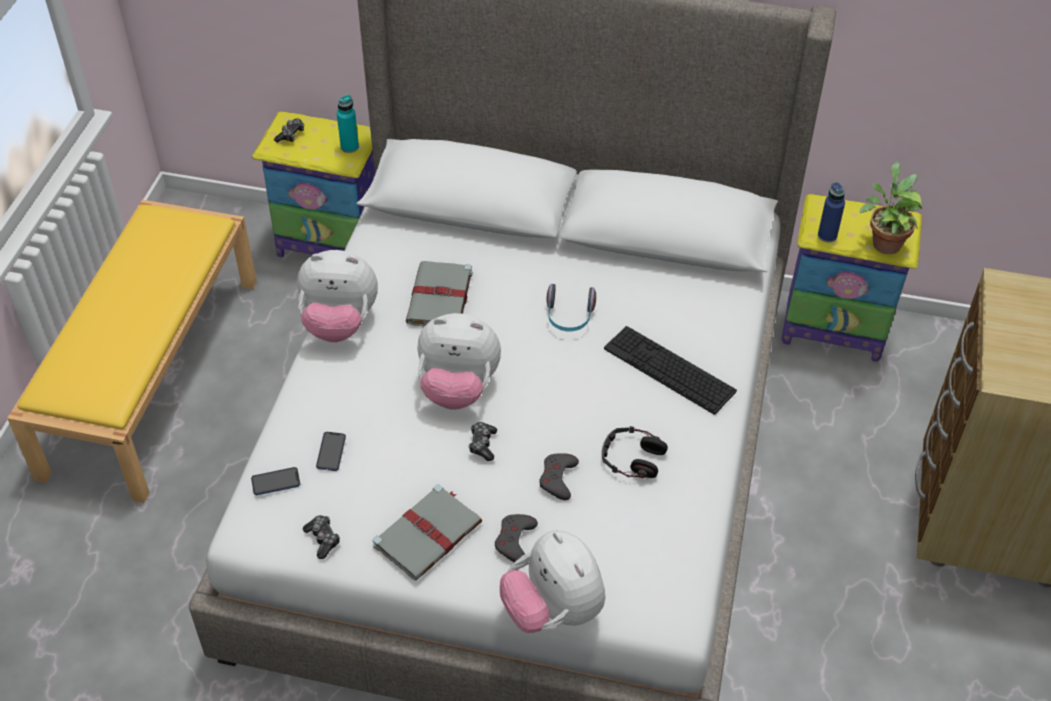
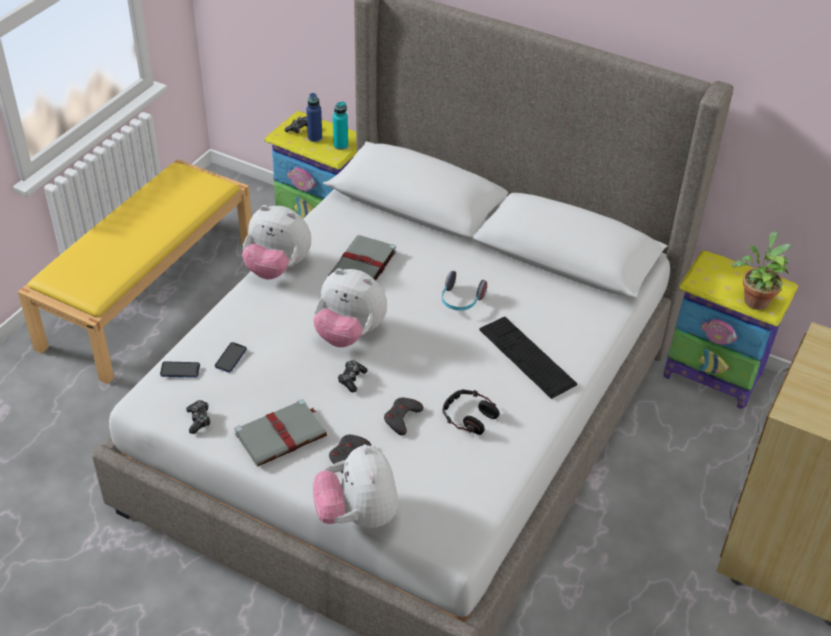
camera: 15 degrees right, 5 degrees down
blue bottle [818,182,845,242] -> blue bottle moved to [306,93,322,142]

